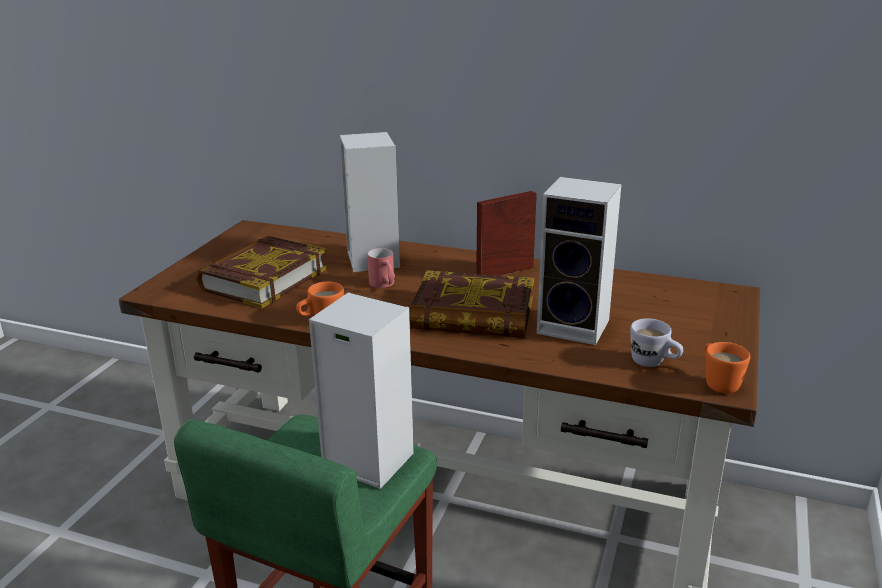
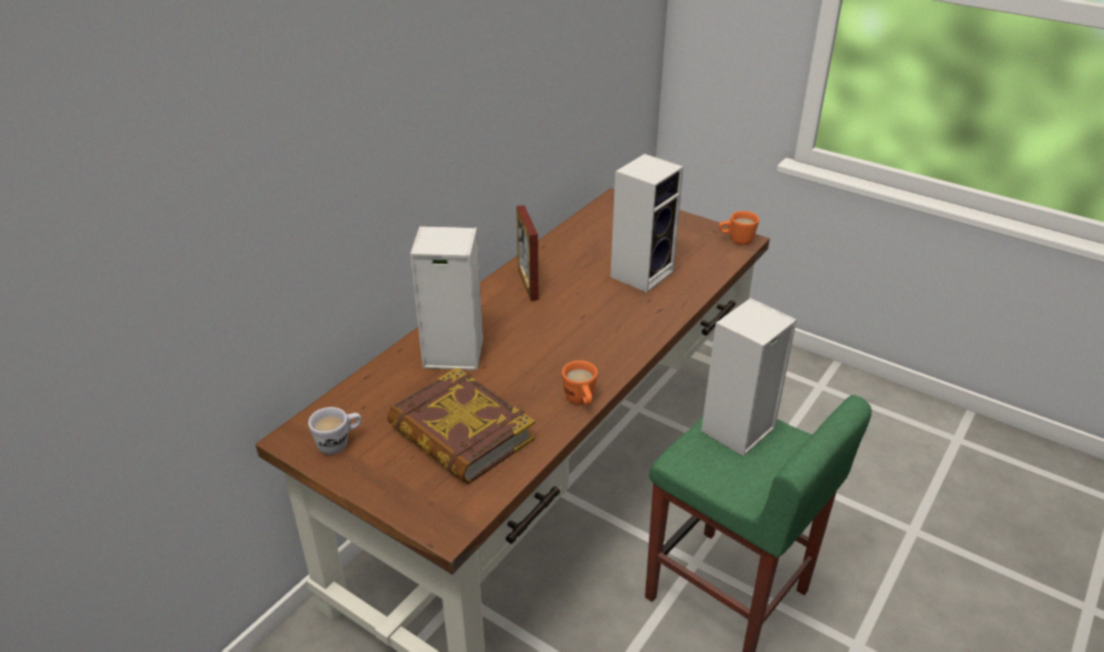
camera: 75 degrees left, 10 degrees up
red mug [368,248,395,288] -> none
book [409,270,534,338] -> none
white mug [630,318,683,367] -> white mug moved to [308,407,362,455]

